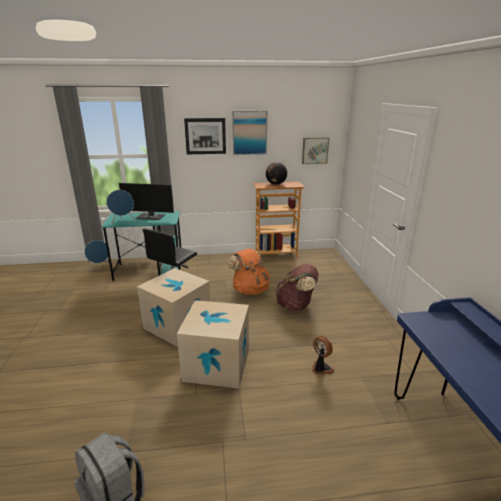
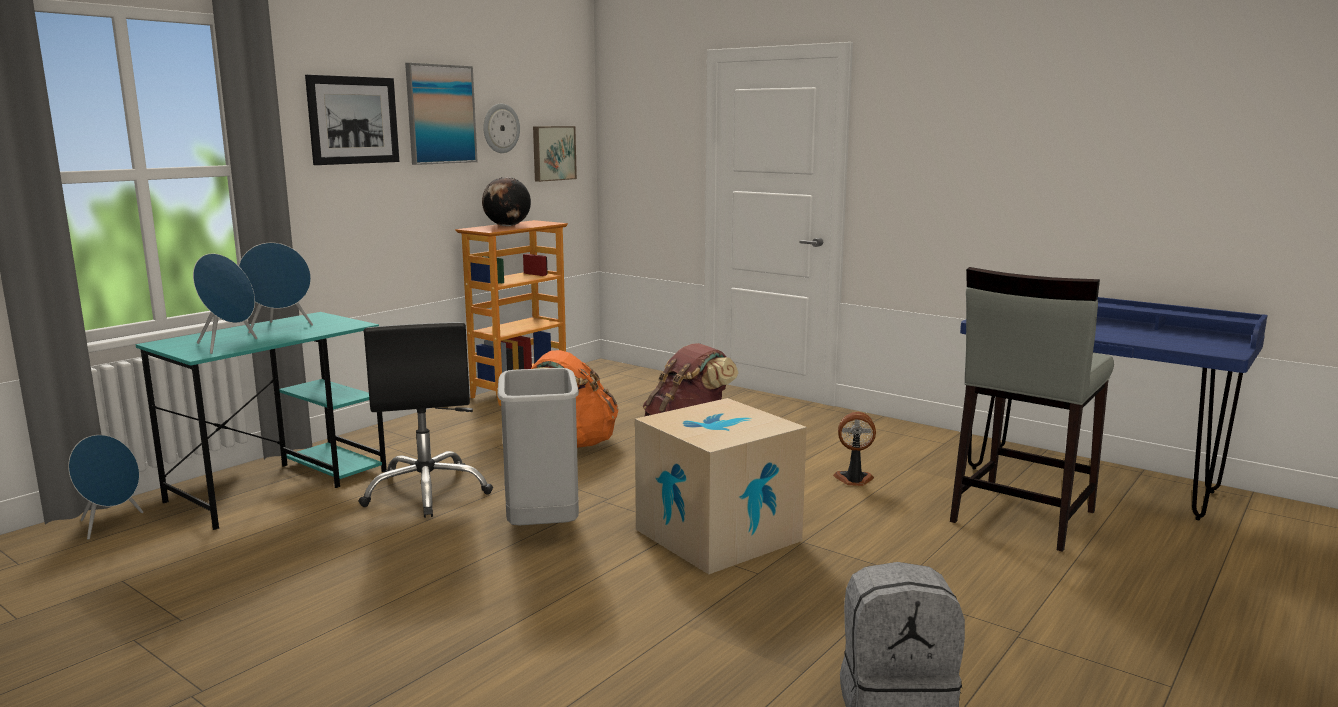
camera: 45 degrees left, 10 degrees down
monitor [119,183,174,220] -> blue speaker [239,243,313,333]
cardboard box [137,268,210,347] -> grey trash can [497,368,579,526]
none -> wall clock [483,104,520,153]
none -> grey stool [950,267,1114,552]

